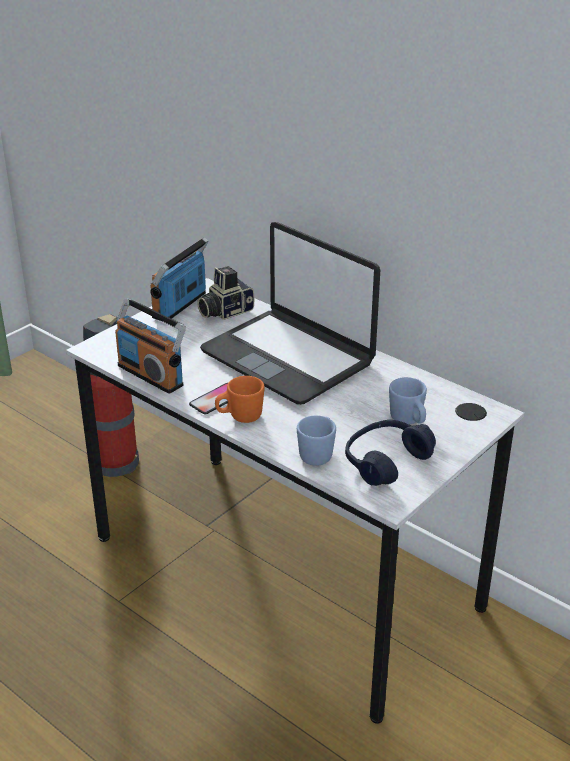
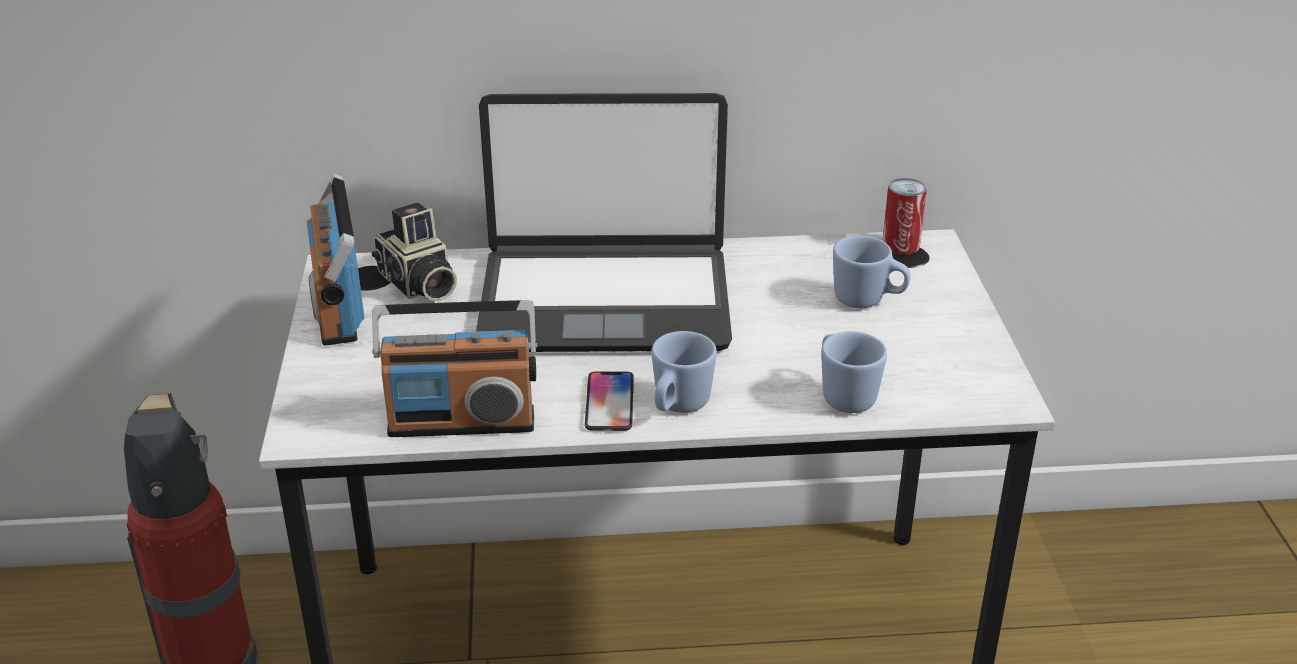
camera: 45 degrees left, 0 degrees up
camera [197,266,254,320] -> camera turned 45 degrees counterclockwise [372,202,457,301]
orange mug [215,376,265,423] -> blue mug [651,331,717,413]
blue headphones [345,420,436,486] -> none
none -> can [883,178,927,255]

